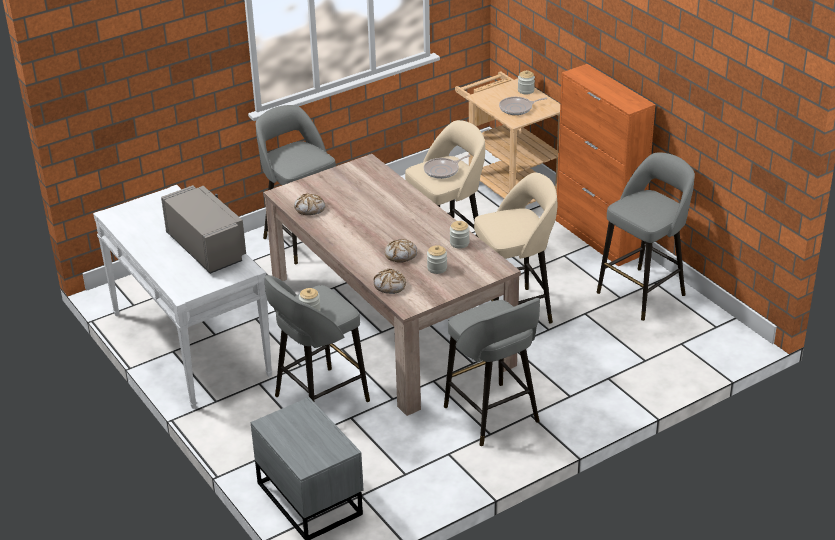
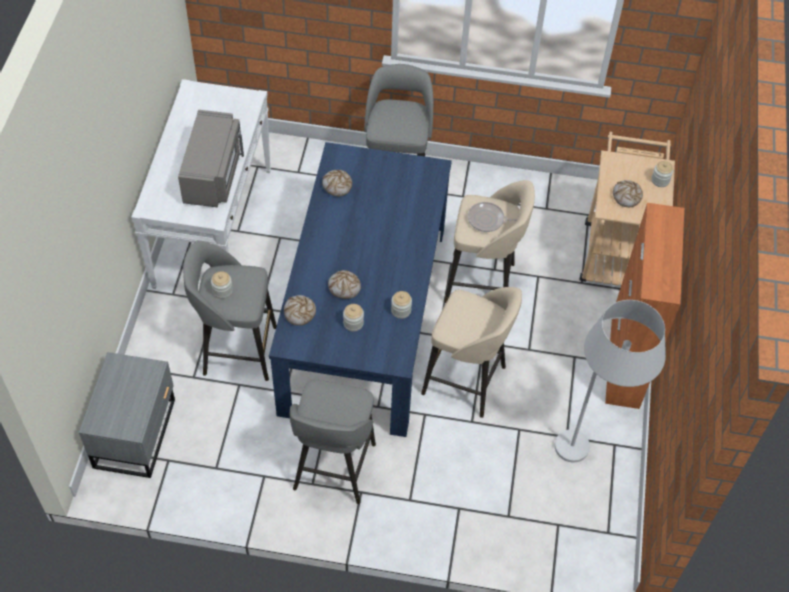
camera: 40 degrees right, 20 degrees up
beige dining table [263,154,521,416] -> blue dining table [269,142,452,437]
frying pan [499,97,547,115] -> bread [613,180,643,207]
grey stool [597,152,695,321] -> white floor lamp [555,300,666,463]

